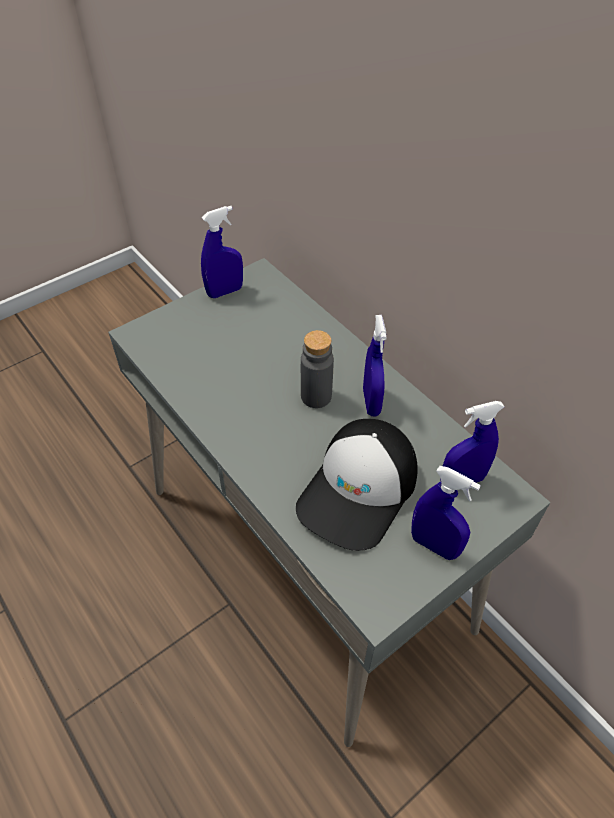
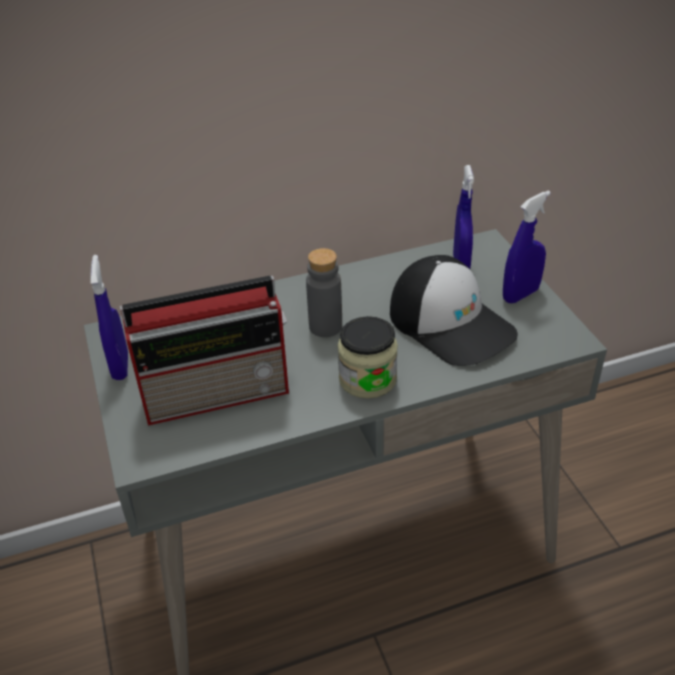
camera: 70 degrees left, 10 degrees down
blue spray bottle [363,315,387,417] -> none
none -> radio [120,276,289,426]
none -> jar [338,316,398,399]

